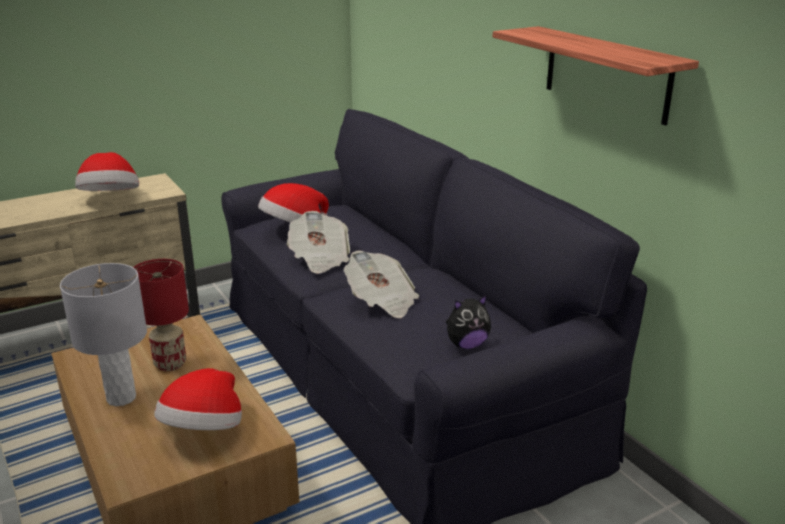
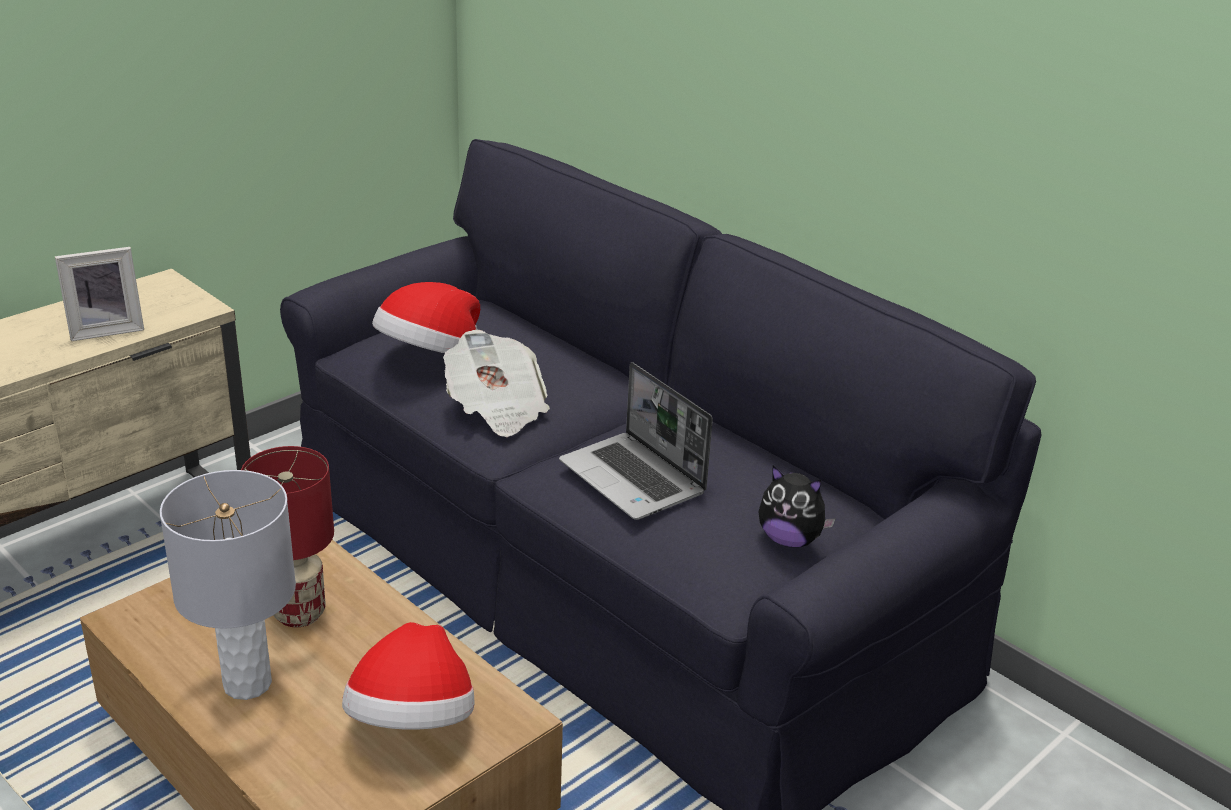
camera: 15 degrees left, 5 degrees up
hat [75,152,139,191] -> picture frame [55,247,144,341]
newspaper [344,250,419,318] -> laptop [559,362,713,520]
plush toy [446,295,491,349] -> plush toy turned 60 degrees clockwise [759,466,836,547]
shelf [492,26,699,126] -> none

